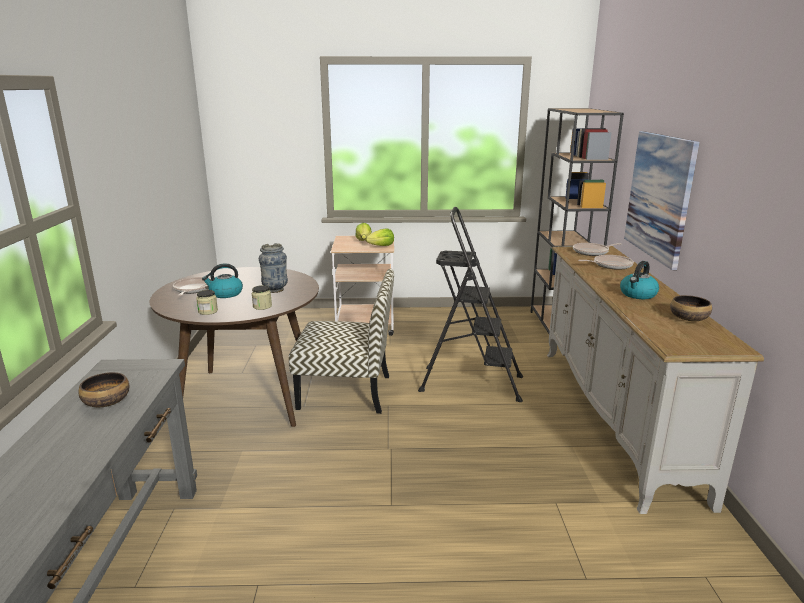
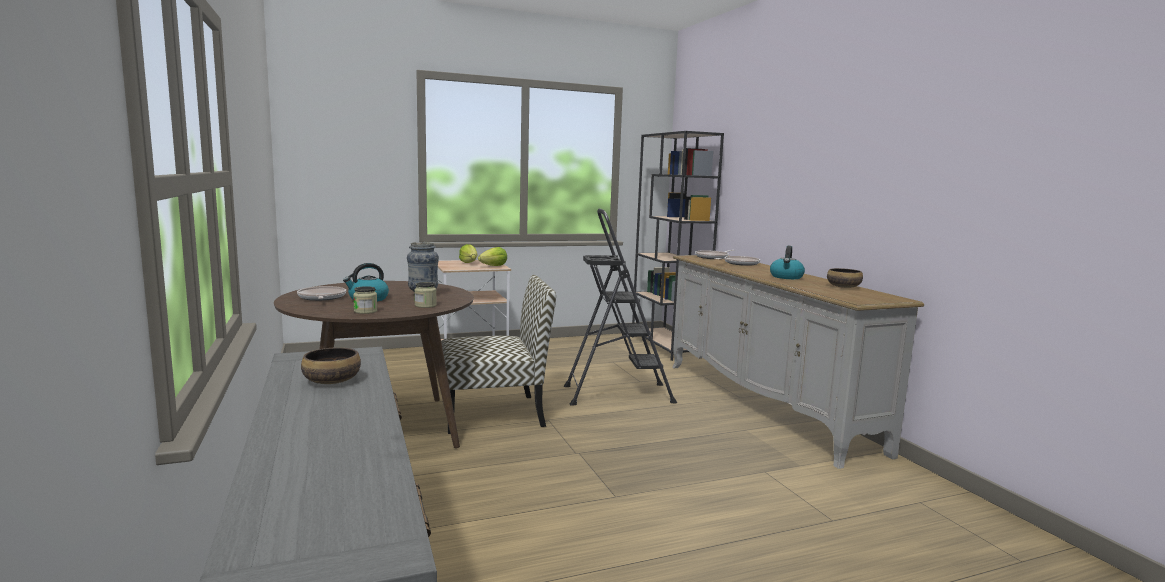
camera: 20 degrees left, 10 degrees down
picture [624,131,700,270] -> none

